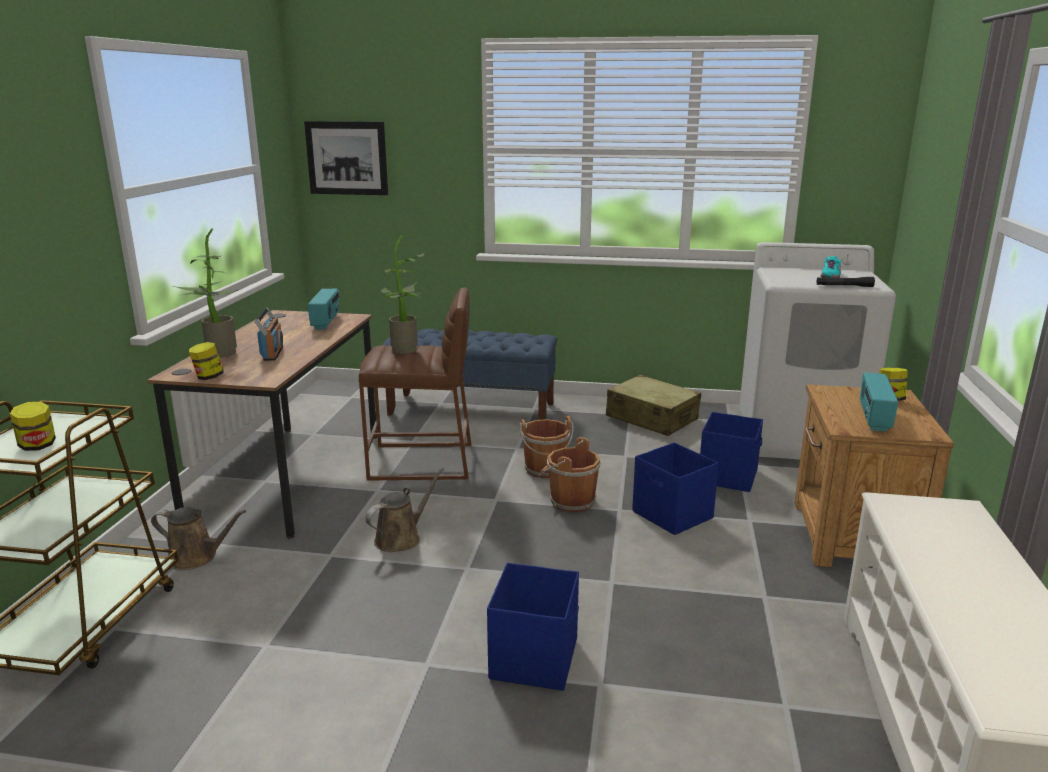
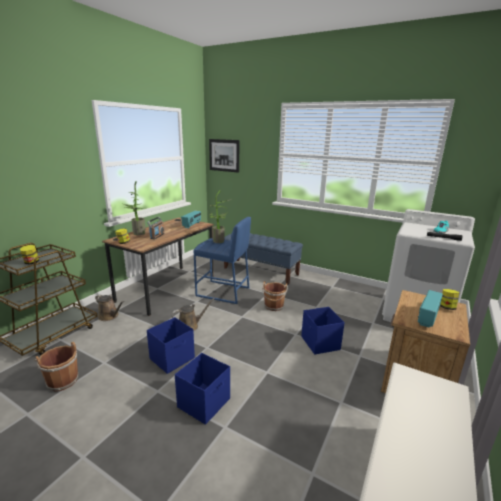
camera: 20 degrees right, 0 degrees up
brown stool [359,288,471,480] -> blue stool [193,217,251,304]
brown bucket [541,437,600,512] -> brown bucket moved to [34,342,78,392]
beige suitcase [606,375,701,436] -> none
blue storage box [700,412,763,492] -> blue storage box moved to [147,317,195,374]

